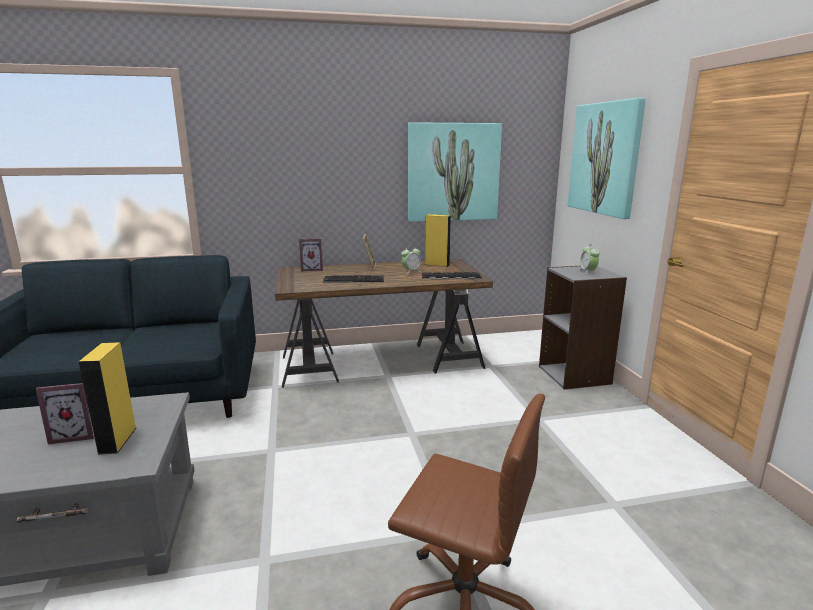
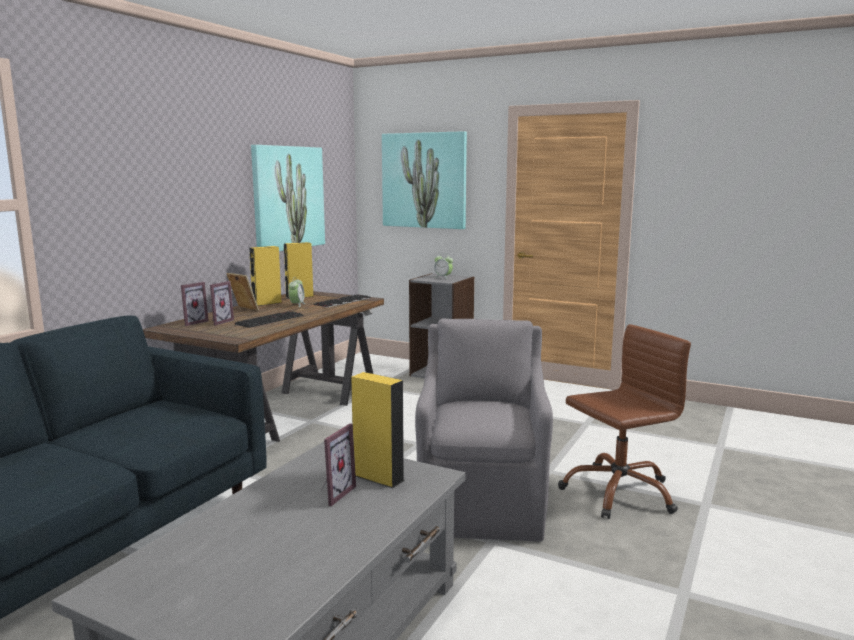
camera: 50 degrees left, 5 degrees down
none -> picture frame [210,281,234,326]
none -> yellow speaker [249,246,281,306]
none -> grey armchair [415,319,553,542]

